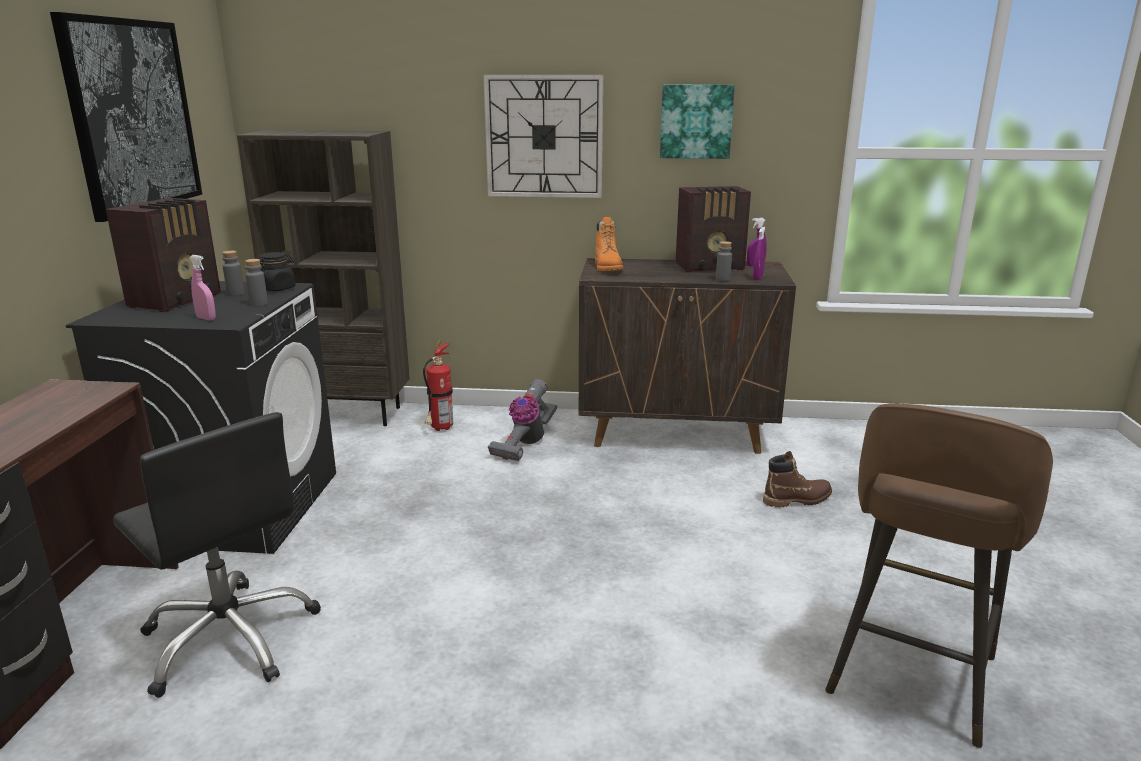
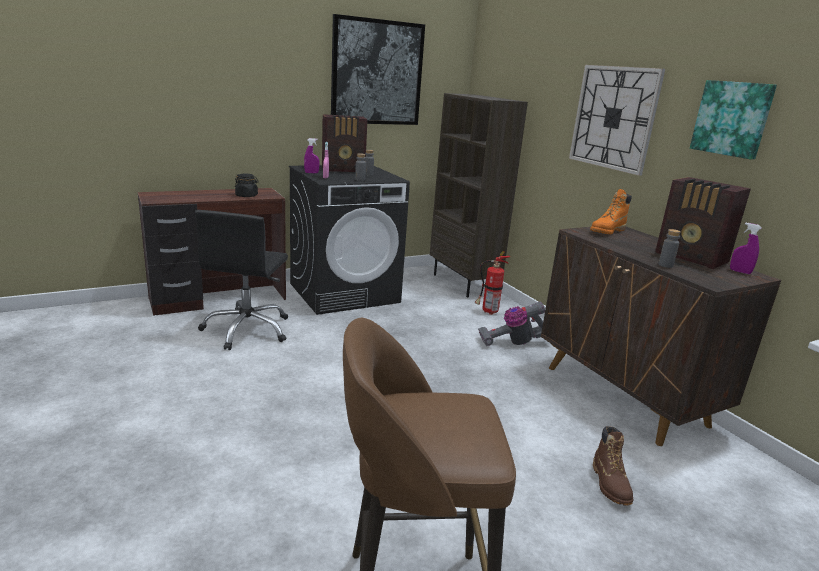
camera: 55 degrees right, 0 degrees up
black jar [257,252,295,291] -> black jar moved to [235,174,259,197]
purple spray bottle [753,227,765,280] -> purple spray bottle moved to [304,138,320,173]
brown boot [763,451,832,507] -> brown boot turned 45 degrees clockwise [593,426,633,506]

